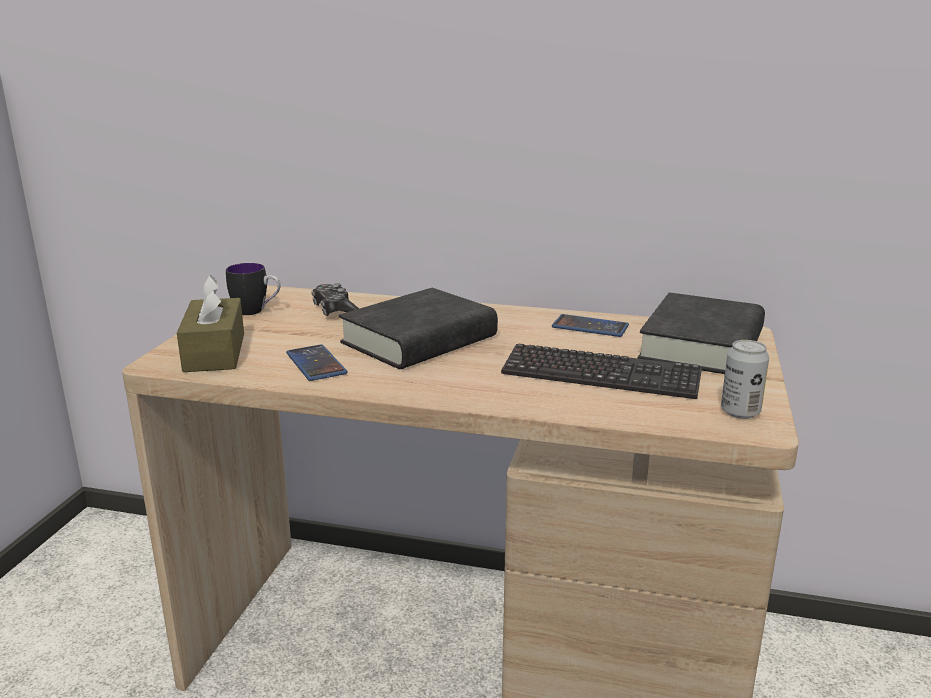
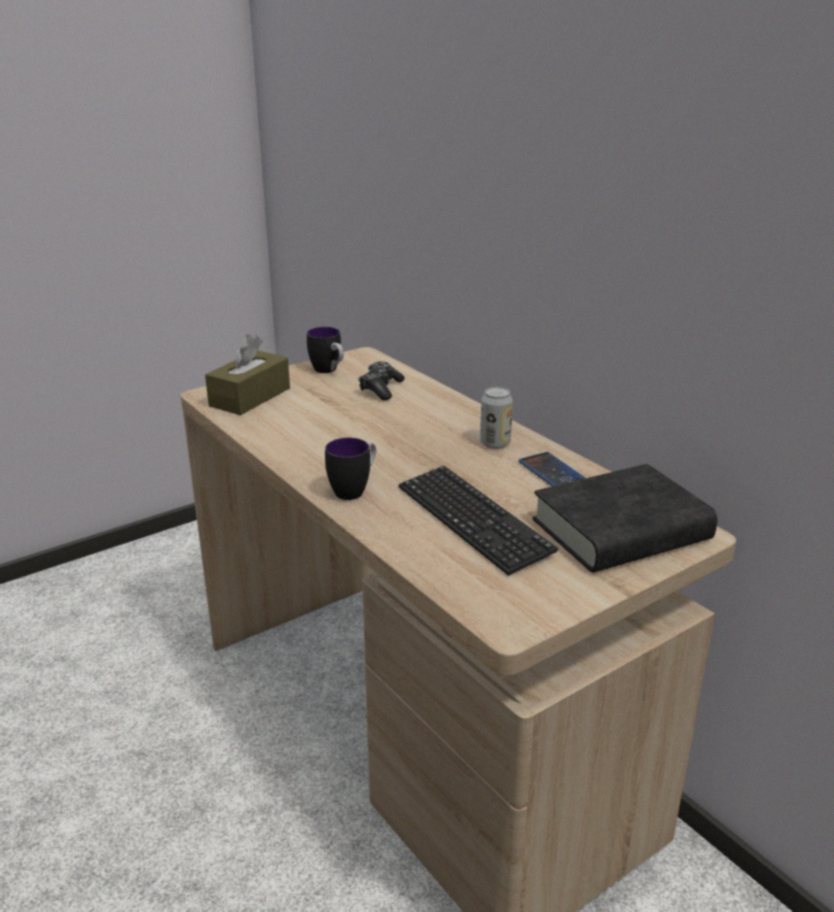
camera: 40 degrees right, 5 degrees up
phone [286,344,348,381] -> none
black book [339,288,498,369] -> none
can [721,340,769,419] -> can moved to [480,387,513,449]
none -> mug [325,438,376,500]

